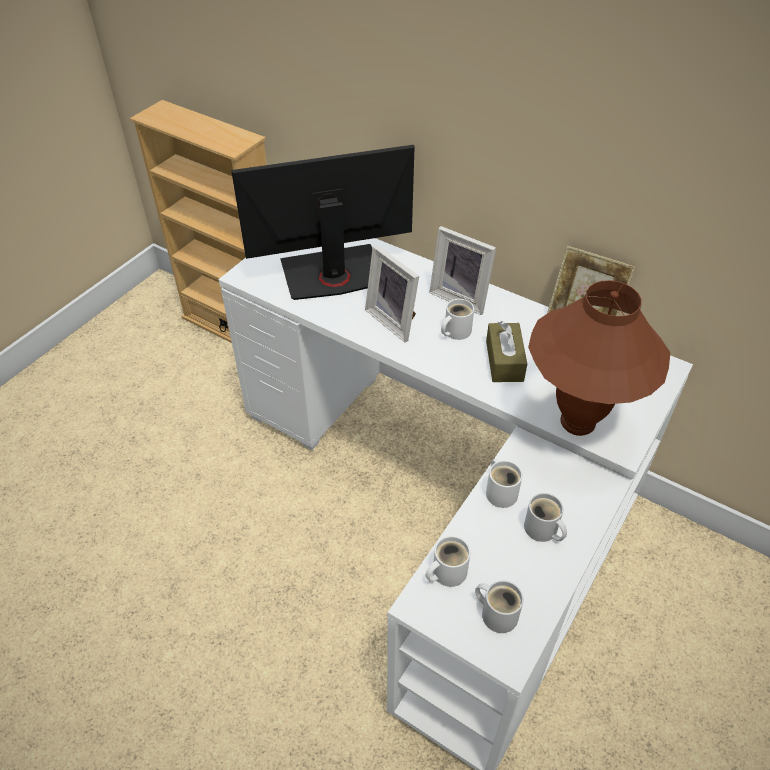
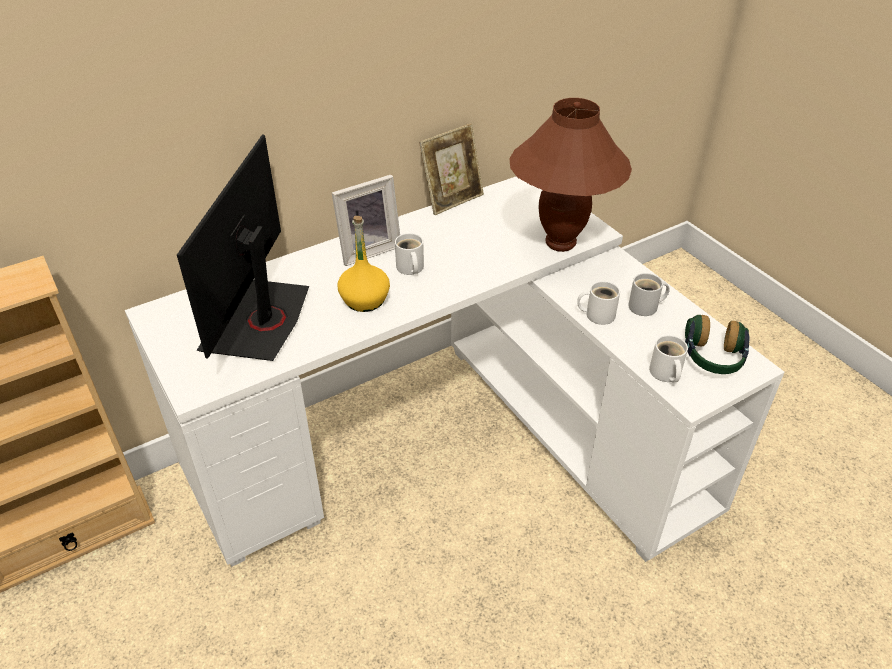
camera: 65 degrees left, 5 degrees down
picture frame [365,245,419,342] -> yellow bottle [337,216,390,312]
white mug [475,580,524,633] -> headphones [685,315,749,374]
brown tissue box [486,321,527,382] -> none

